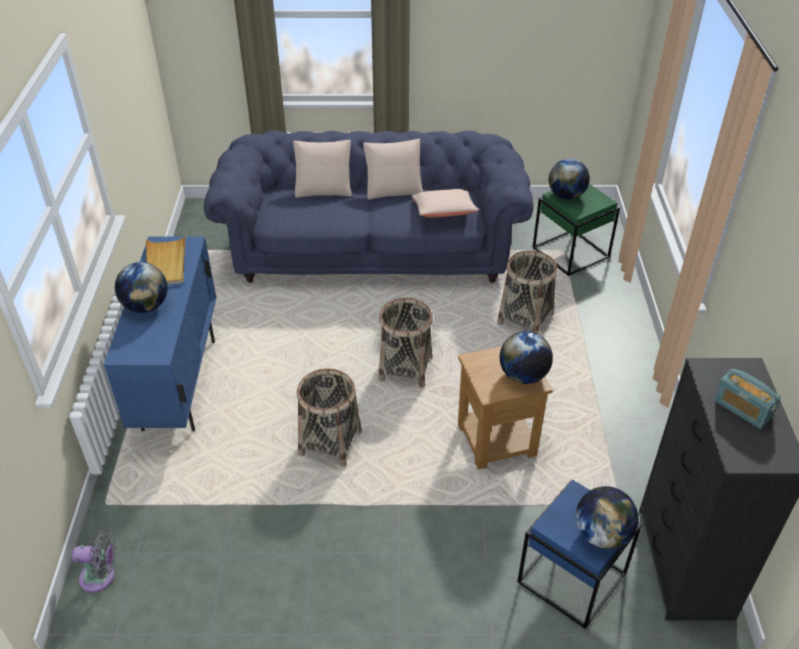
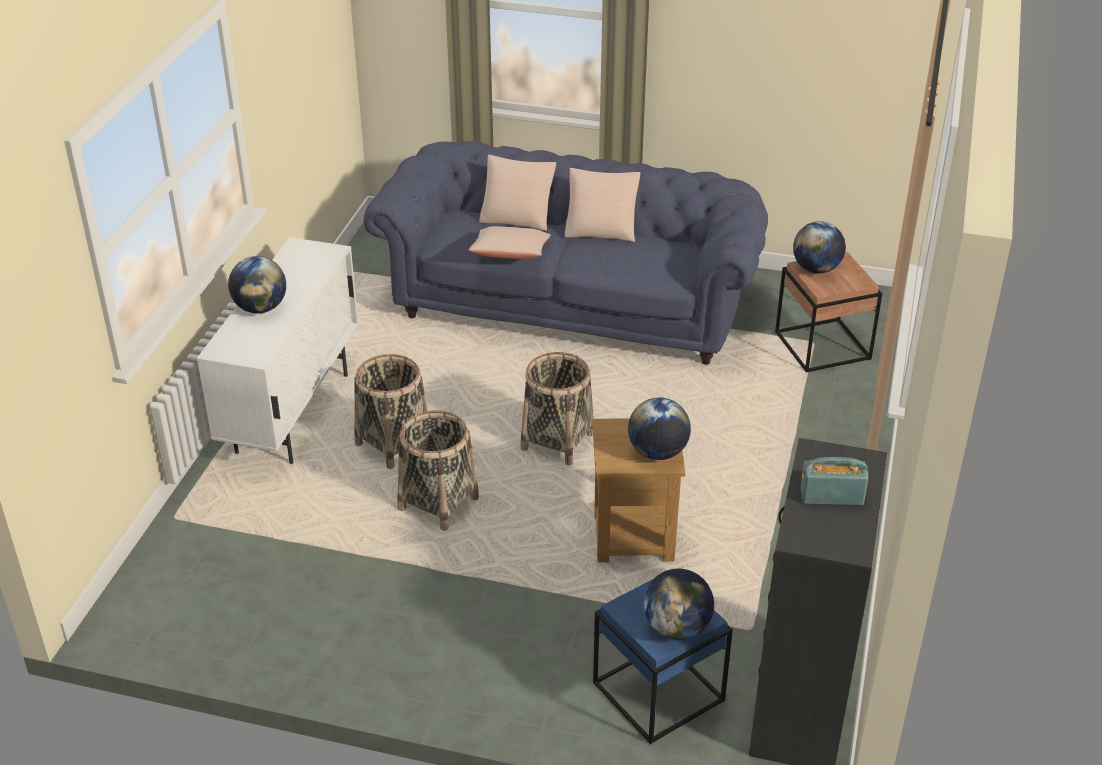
camera: 15 degrees right, 5 degrees down
grey fan [72,530,116,593] -> none
blue cabinet [104,236,216,431] -> white cabinet [197,237,359,464]
beige tray [146,235,186,284] -> none
beige pillow [411,189,479,218] -> beige pillow moved to [469,226,551,259]
basket [497,250,557,334] -> basket moved to [354,354,428,469]
green side table [533,184,620,276] -> brown side table [775,252,882,372]
radio [714,368,781,429] -> radio turned 120 degrees clockwise [801,457,868,505]

